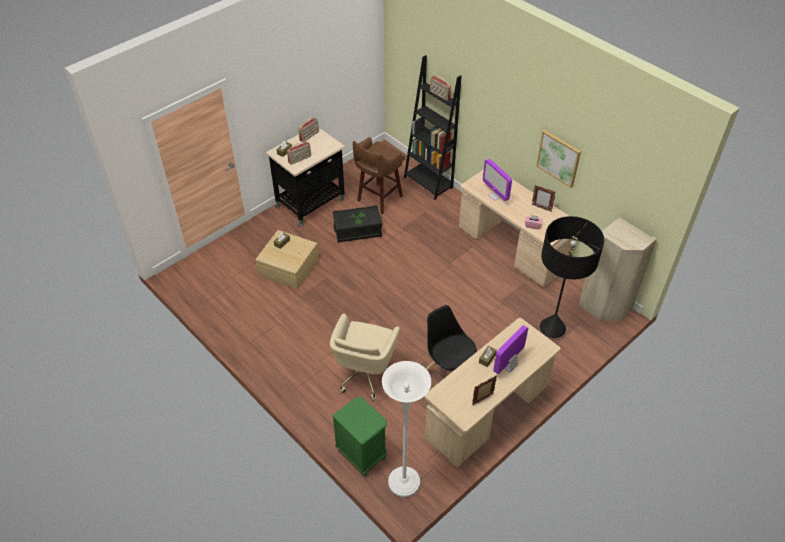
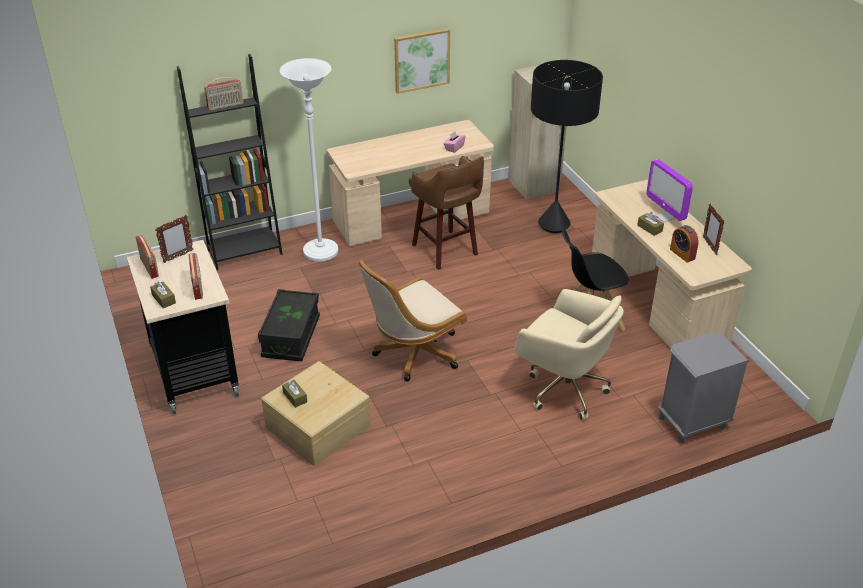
camera: 70 degrees left, 10 degrees down
green nightstand [332,397,387,476] -> grey nightstand [658,332,749,444]
brown stool [353,137,405,214] -> brown stool moved to [409,156,484,270]
white floor lamp [382,361,431,497] -> white floor lamp moved to [280,58,338,262]
monitor [483,159,512,201] -> none
picture frame [532,186,556,212] -> picture frame moved to [155,215,193,263]
none -> office chair [359,259,467,382]
none -> alarm clock [670,225,699,262]

